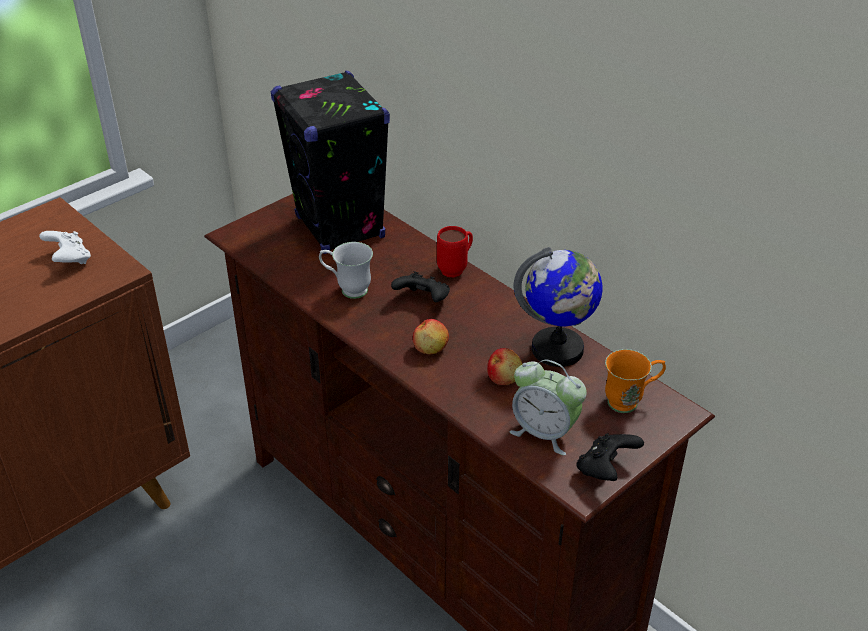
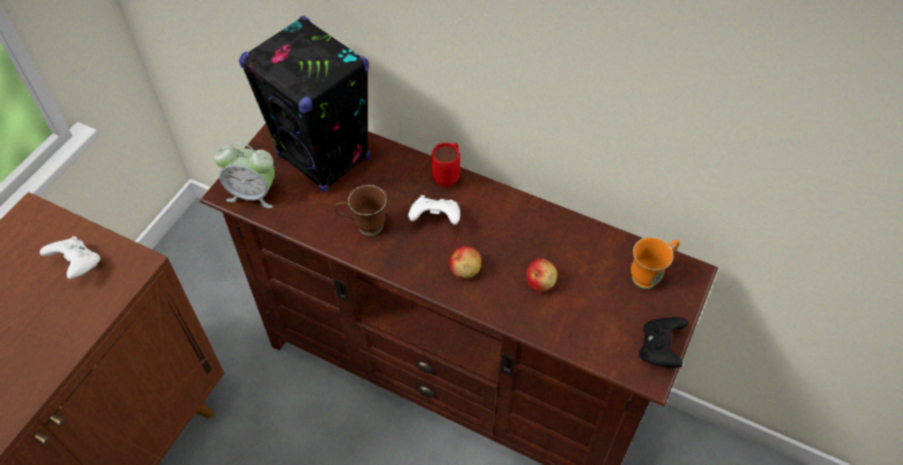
camera: 20 degrees left, 15 degrees up
white mug [319,242,373,299] -> brown mug [334,185,386,236]
black game controller [391,271,450,302] -> white game controller [408,195,460,225]
alarm clock [509,359,587,455] -> alarm clock moved to [214,143,275,208]
globe [514,247,602,367] -> none

